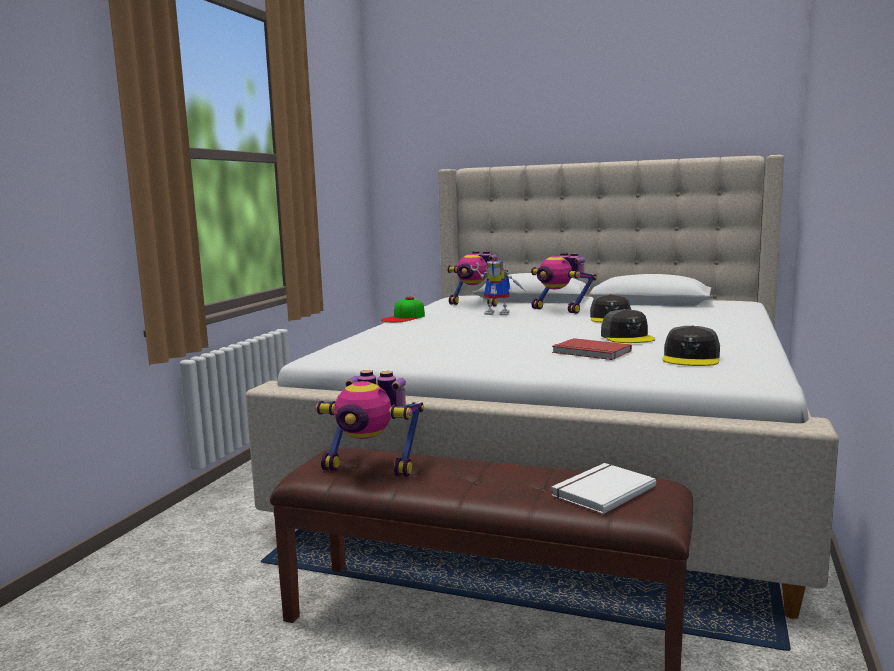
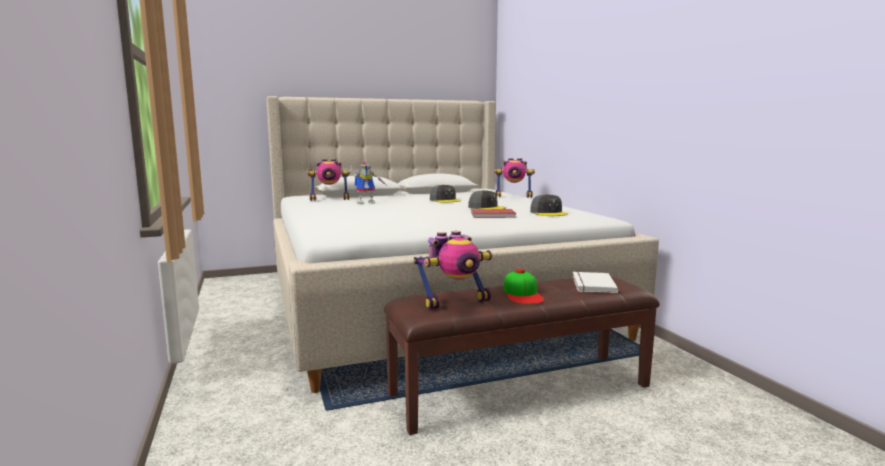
camera: 40 degrees left, 0 degrees up
cap [381,297,425,322] -> cap moved to [504,269,544,304]
toy robot [531,253,597,314] -> toy robot moved to [494,158,535,198]

